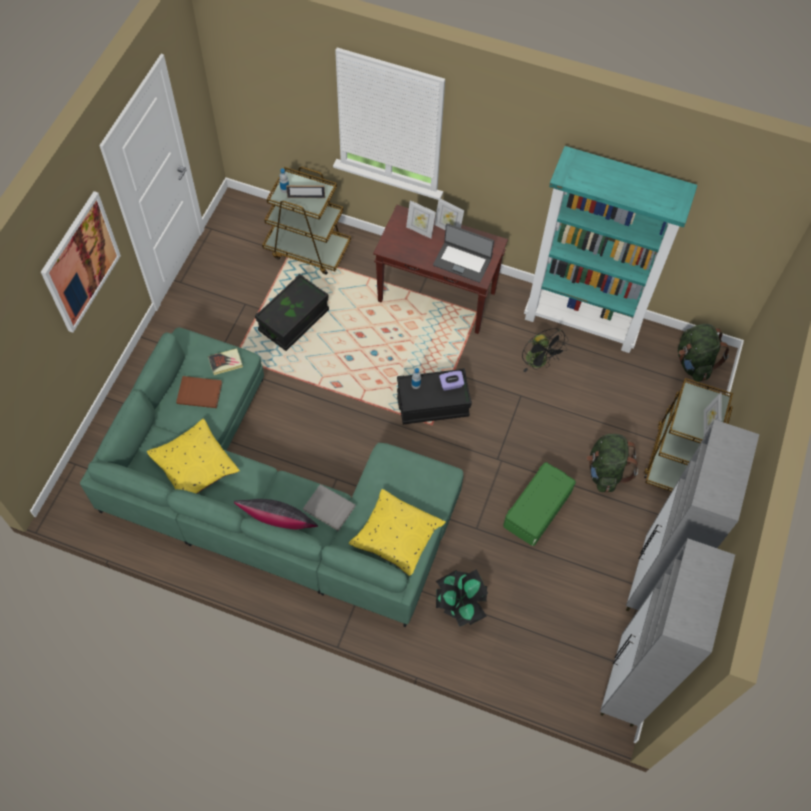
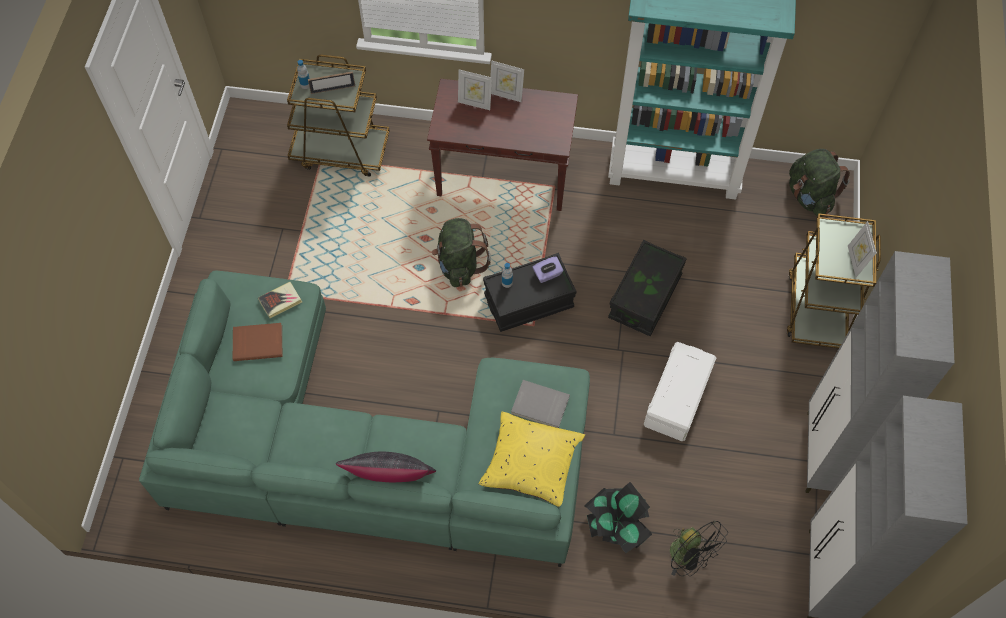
camera: 10 degrees left, 0 degrees up
picture [41,191,121,333] -> none
yellow pillow [147,418,240,494] -> none
black storage box [255,274,329,351] -> black storage box moved to [608,240,687,336]
grey book [303,484,356,531] -> grey book moved to [511,380,570,428]
laptop [433,223,494,283] -> none
green storage box [503,462,576,546] -> white storage box [644,342,716,441]
black fan [522,328,569,372] -> black fan moved to [670,520,728,576]
green backpack [586,434,638,493] -> green backpack moved to [432,218,491,287]

